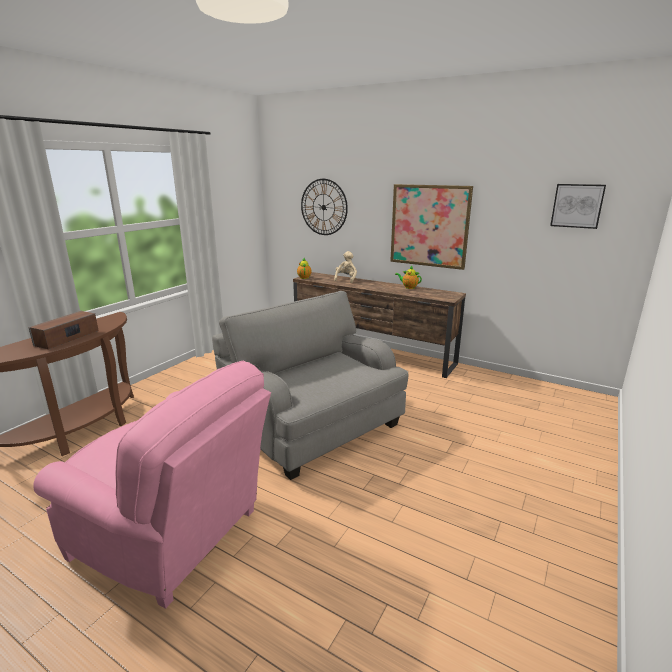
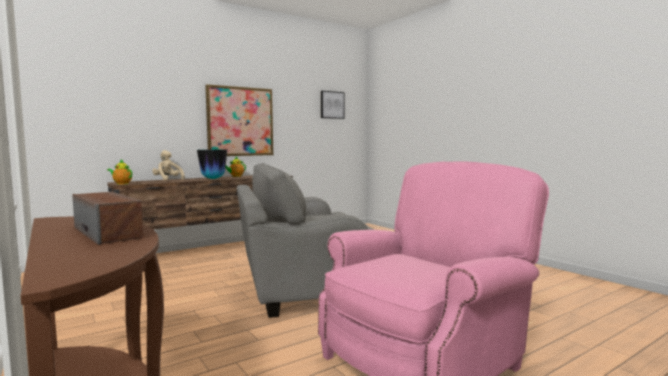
camera: 65 degrees left, 15 degrees down
wall clock [301,179,348,235] -> none
none -> vase [197,150,227,179]

